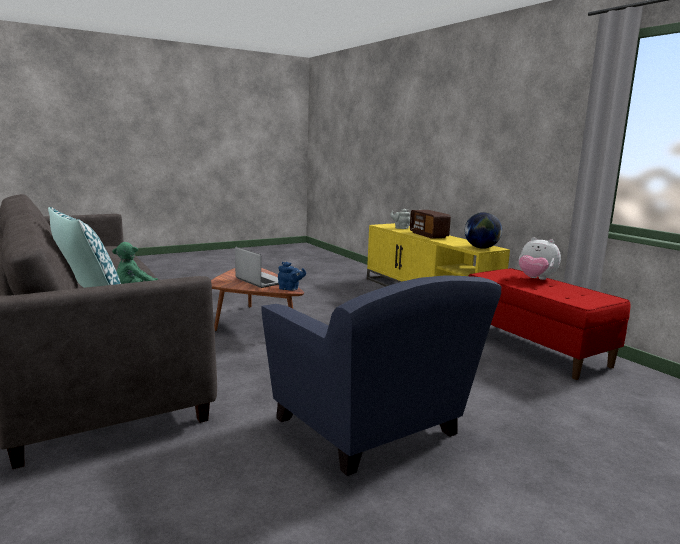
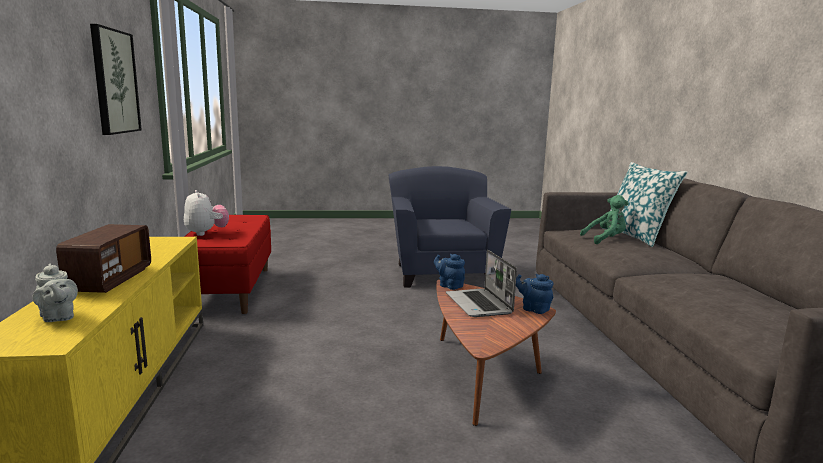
camera: 155 degrees left, 0 degrees up
globe [465,212,502,249] -> none
none -> picture [90,24,142,135]
none -> blue teapot [516,274,553,314]

